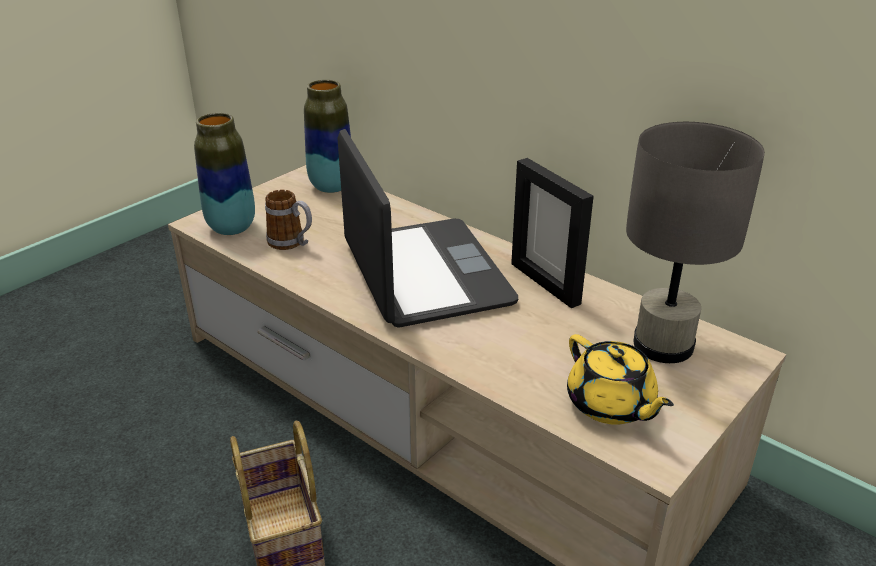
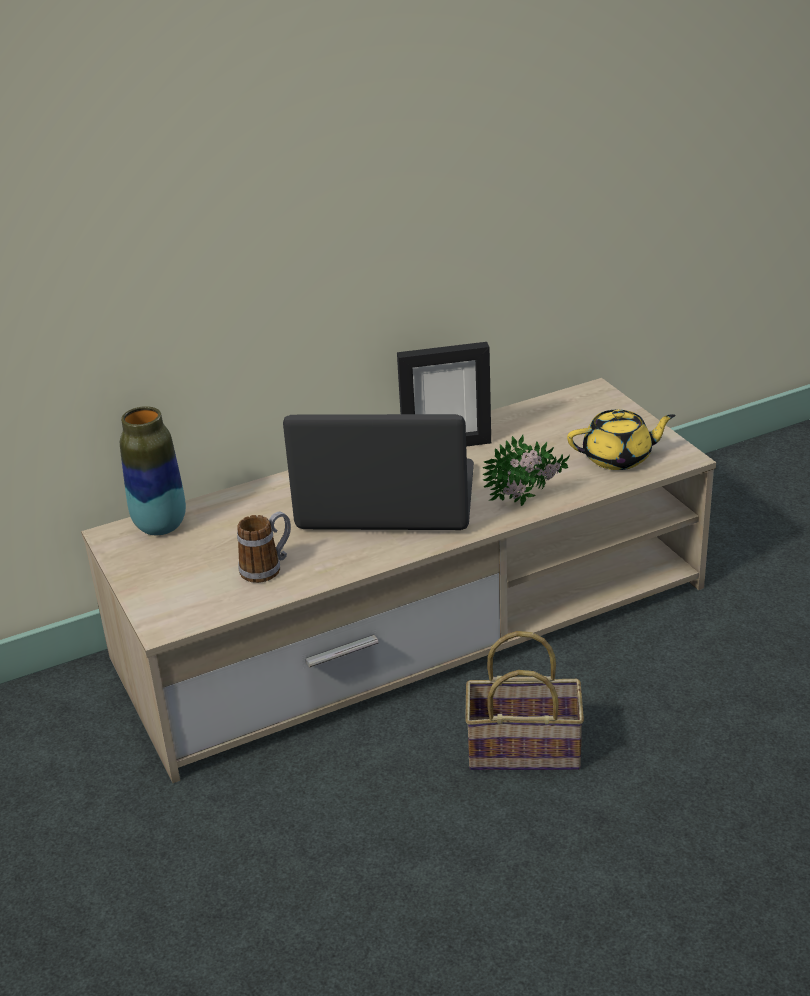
camera: 65 degrees left, 0 degrees up
vase [194,113,255,235] -> none
grey table lamp [626,122,765,363] -> none
none -> potted plant [483,435,570,506]

